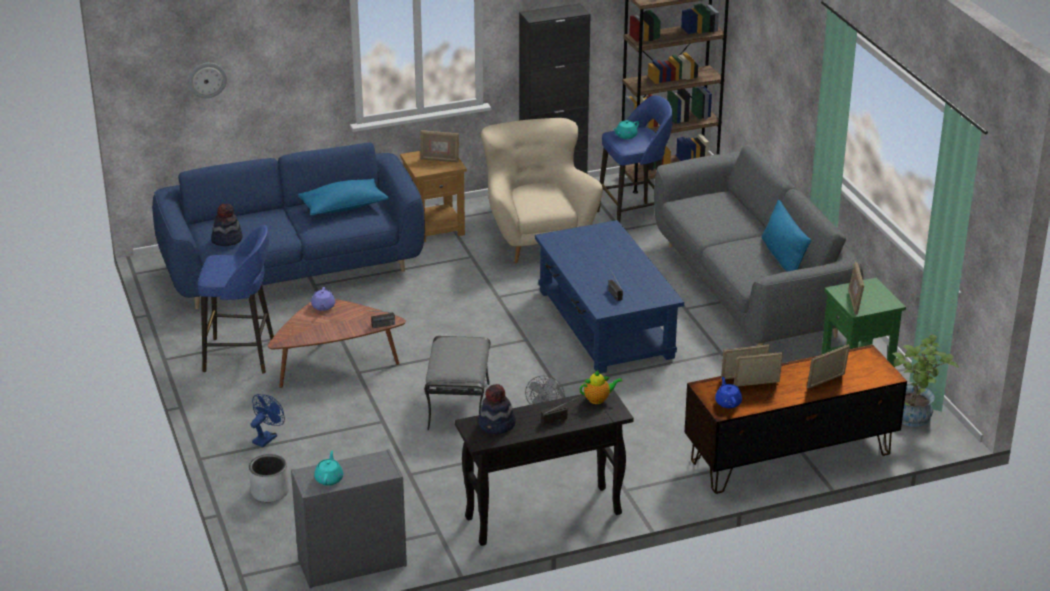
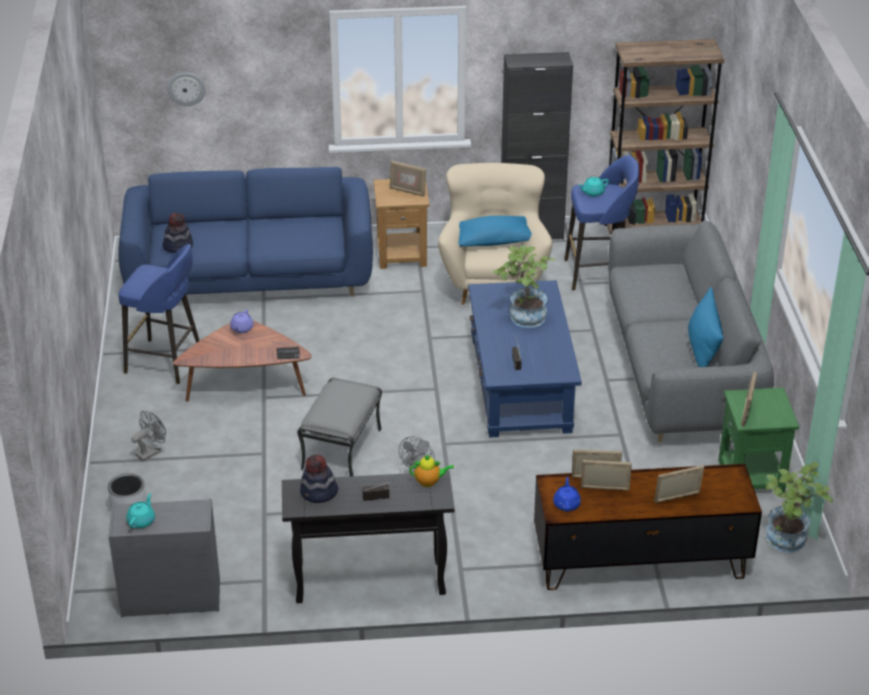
camera: 15 degrees right, 5 degrees up
blue fan [250,394,285,447] -> grey fan [131,411,166,461]
blue pillow [298,179,389,215] -> blue pillow moved to [458,216,532,247]
none -> potted plant [493,245,555,328]

